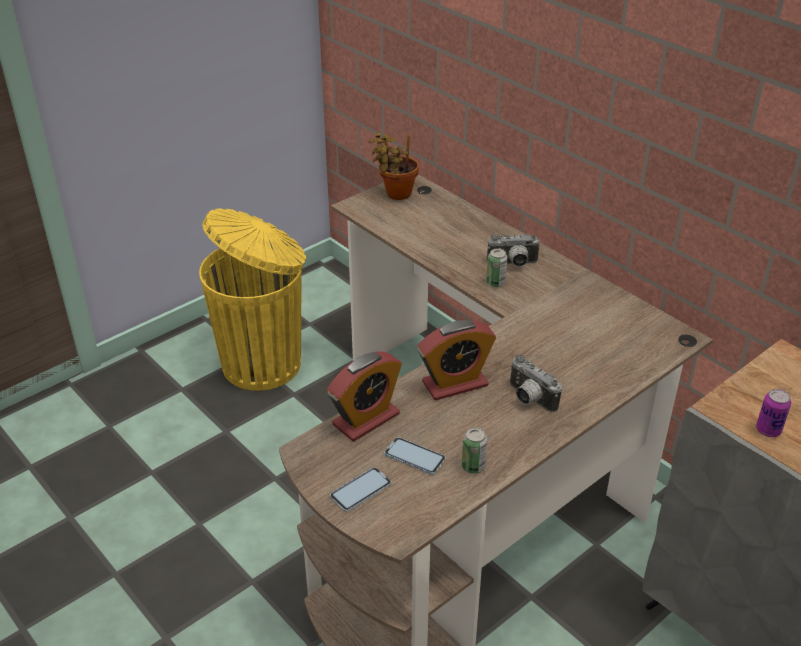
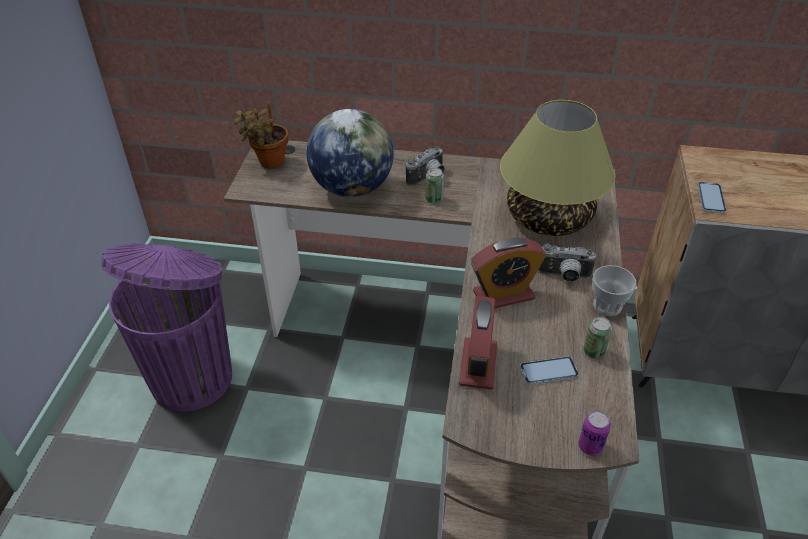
camera: 40 degrees left, 5 degrees up
yellow trash can [199,208,306,391] -> purple trash can [101,243,232,412]
phone [330,467,391,512] -> phone moved to [697,182,727,213]
alarm clock [418,320,496,401] -> alarm clock turned 45 degrees clockwise [471,238,546,308]
can [756,389,791,437] -> can moved to [578,410,611,456]
none -> globe [307,109,394,197]
none -> table lamp [500,100,616,236]
none -> cup [593,265,636,316]

